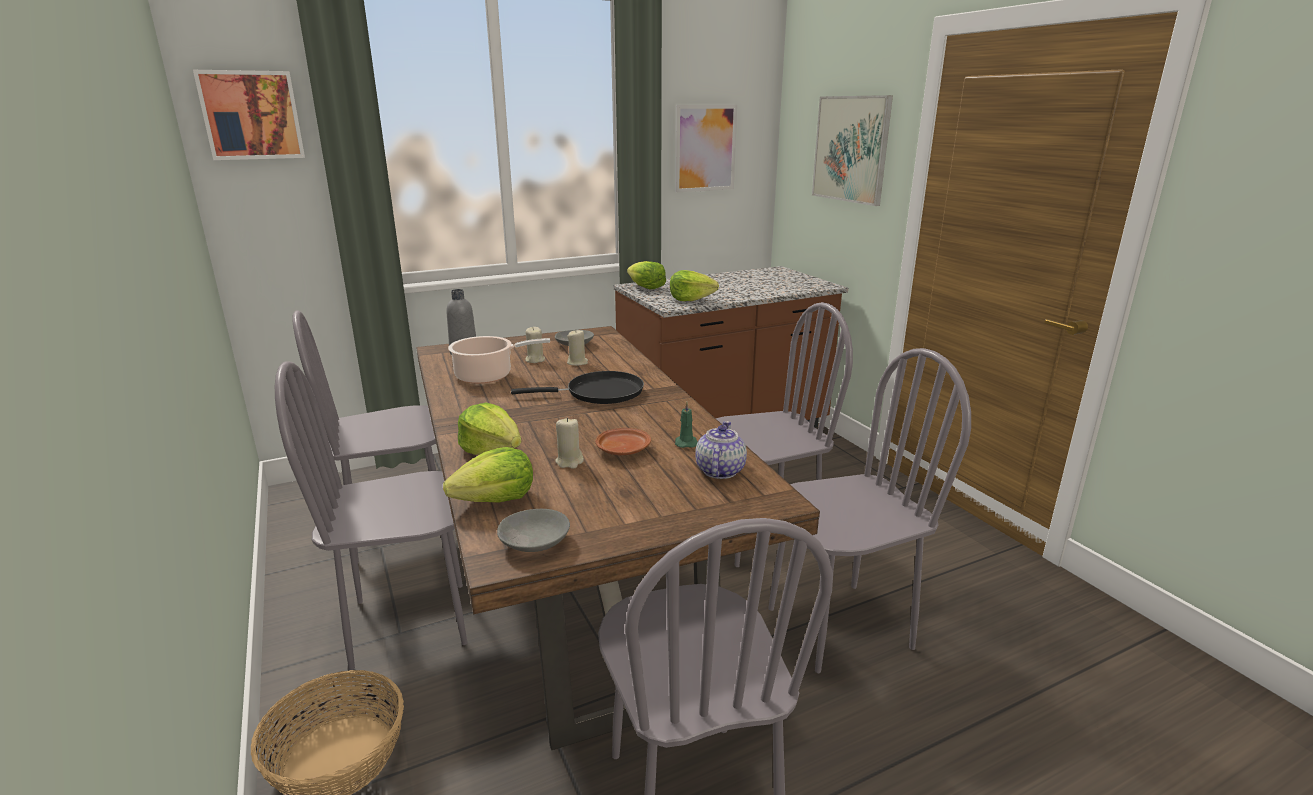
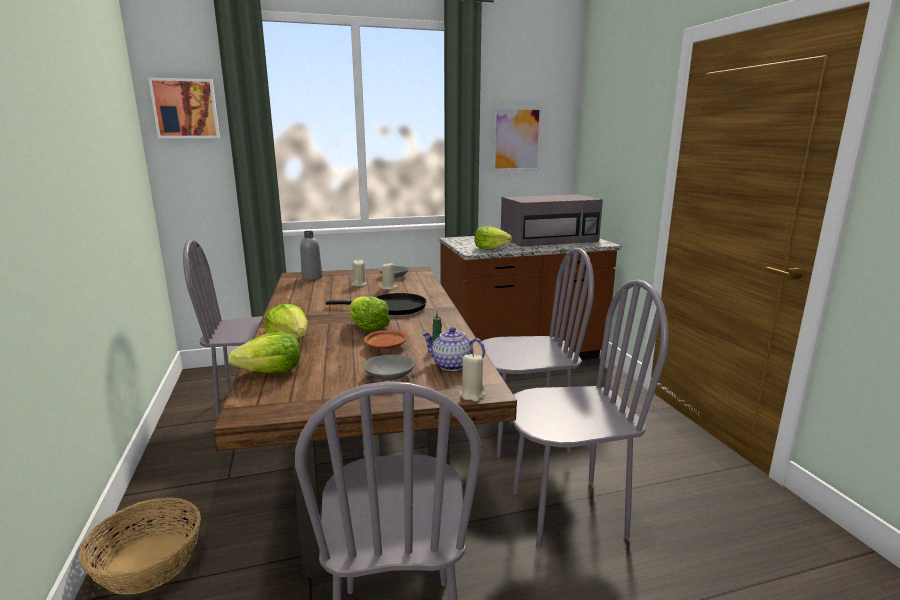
camera: 10 degrees right, 5 degrees down
grey chair [275,361,468,670] -> none
cooking pot [448,336,550,384] -> none
grey bowl [497,509,570,552] -> grey bowl moved to [364,355,415,380]
beige candle [555,417,584,469] -> beige candle moved to [459,353,486,402]
lettuce [627,261,666,289] -> lettuce moved to [350,296,390,331]
teapot [695,421,747,479] -> teapot turned 90 degrees counterclockwise [421,327,485,371]
picture [812,95,893,206] -> none
none -> grey microwave [501,194,603,247]

